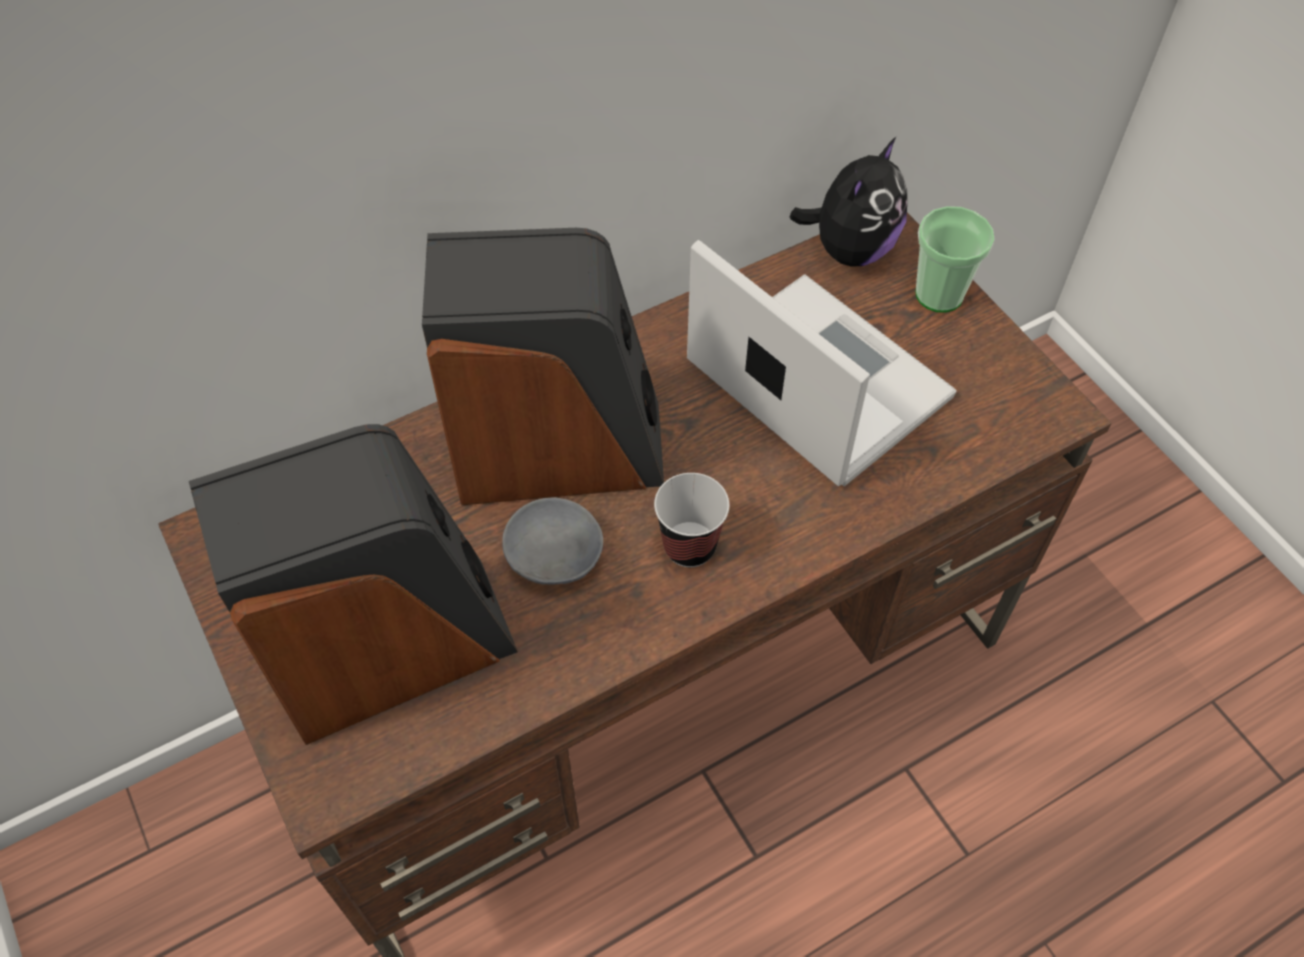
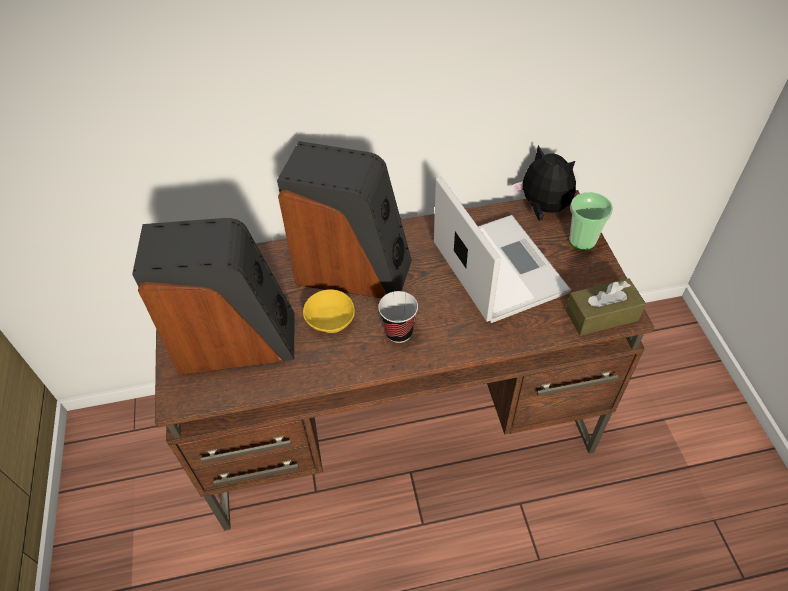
camera: 20 degrees right, 5 degrees down
grey bowl [502,497,603,585] -> yellow bowl [303,289,355,333]
plush toy [789,136,907,267] -> plush toy turned 105 degrees counterclockwise [513,145,576,221]
none -> brown tissue box [565,278,646,336]

